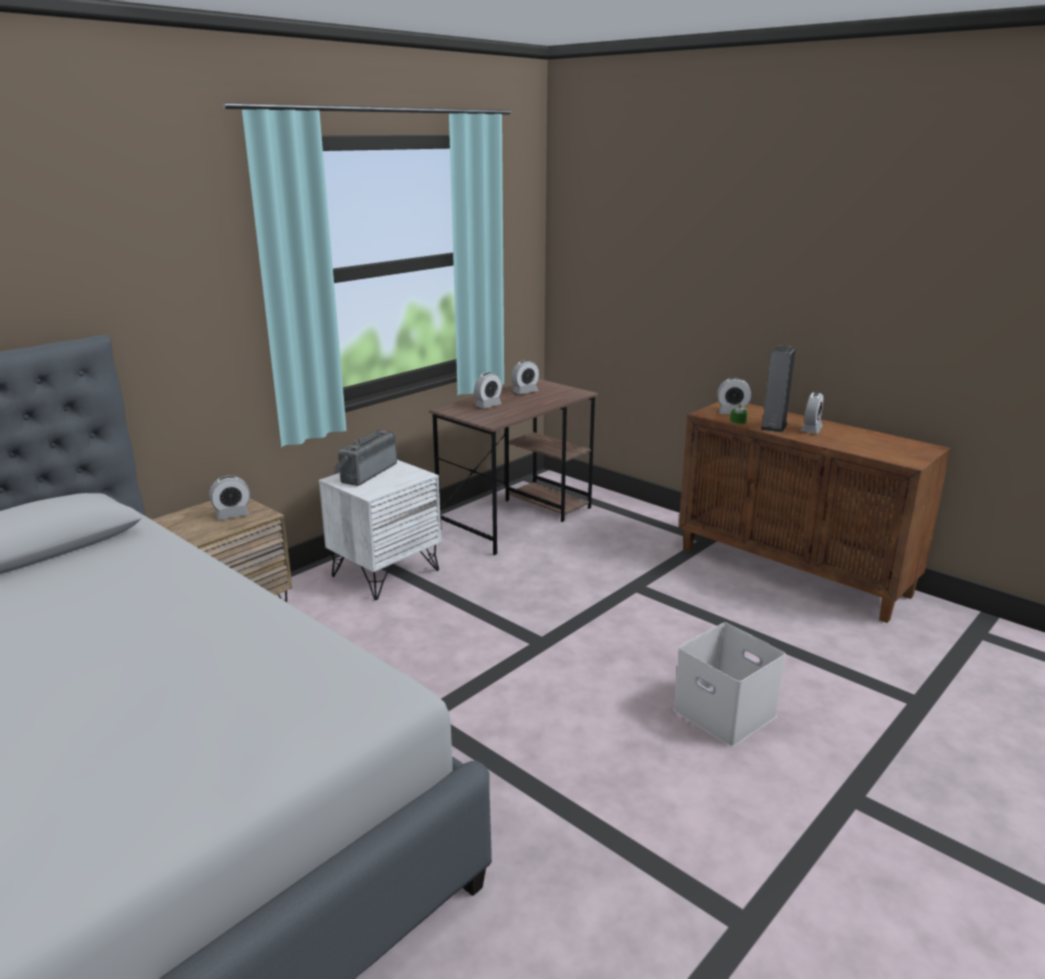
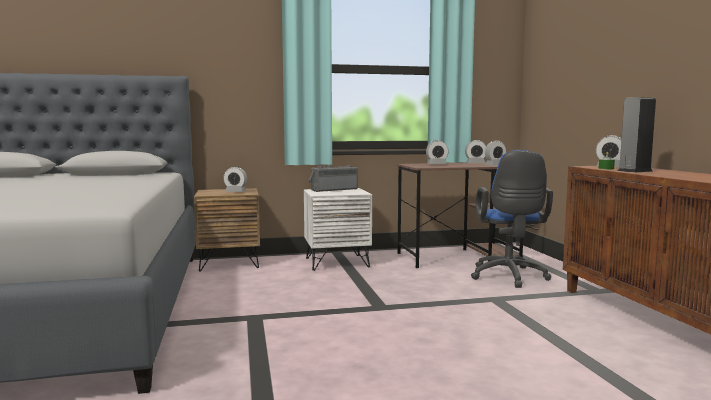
camera: 35 degrees right, 15 degrees down
white storage box [673,622,785,747] -> none
alarm clock [800,392,823,434] -> alarm clock moved to [485,141,506,165]
none -> blue office chair [471,150,553,288]

